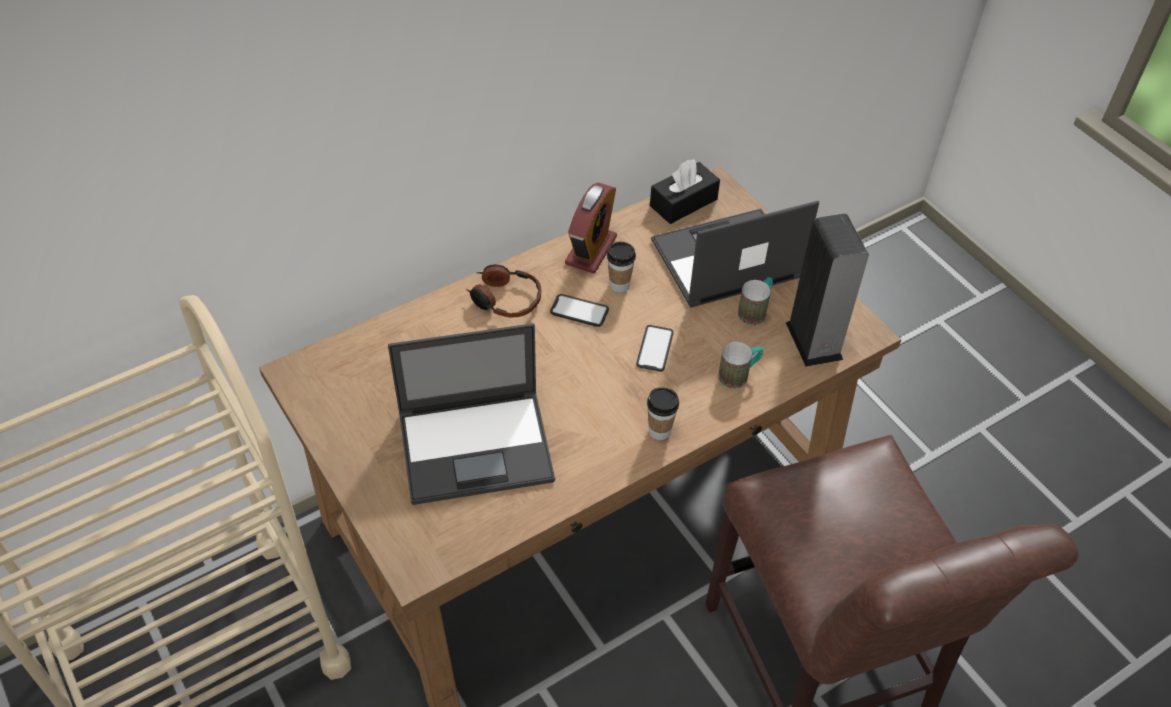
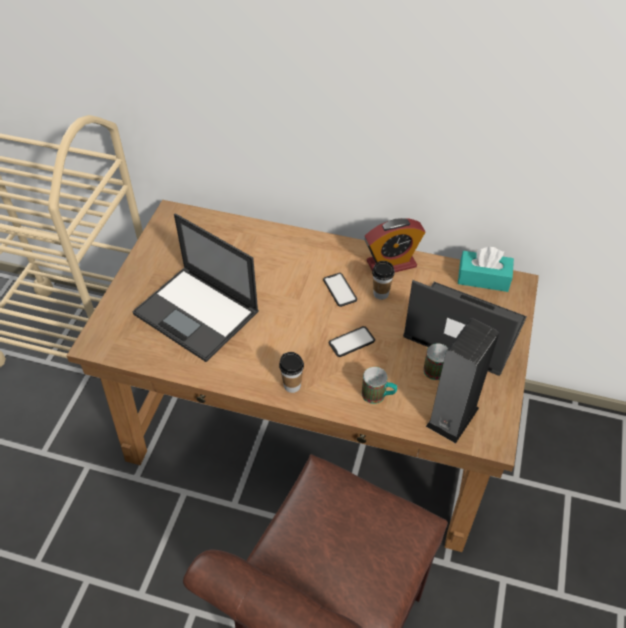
camera: 50 degrees right, 0 degrees up
headphones [466,264,541,318] -> none
black tissue box [650,160,720,224] -> turquoise tissue box [458,247,514,292]

